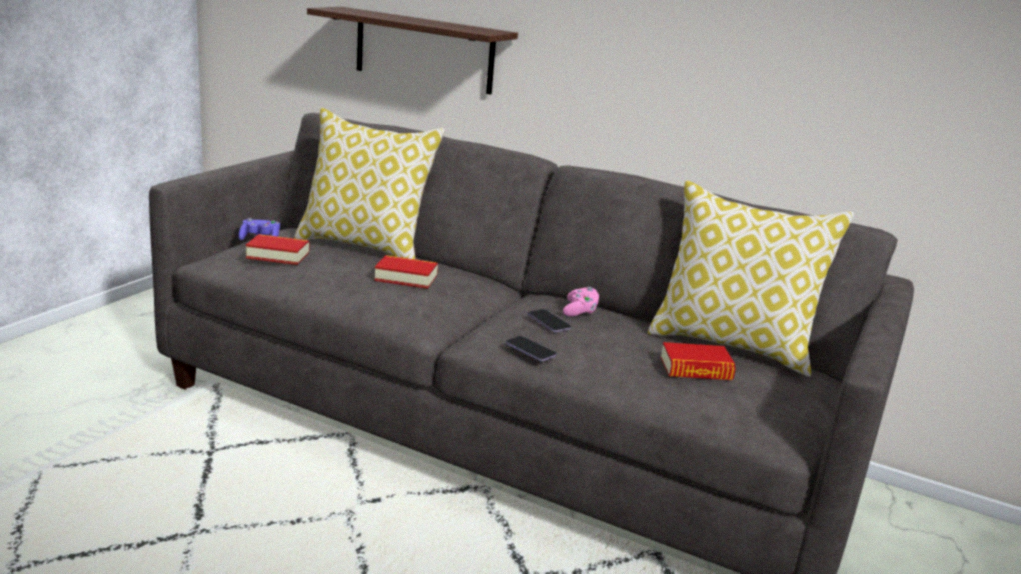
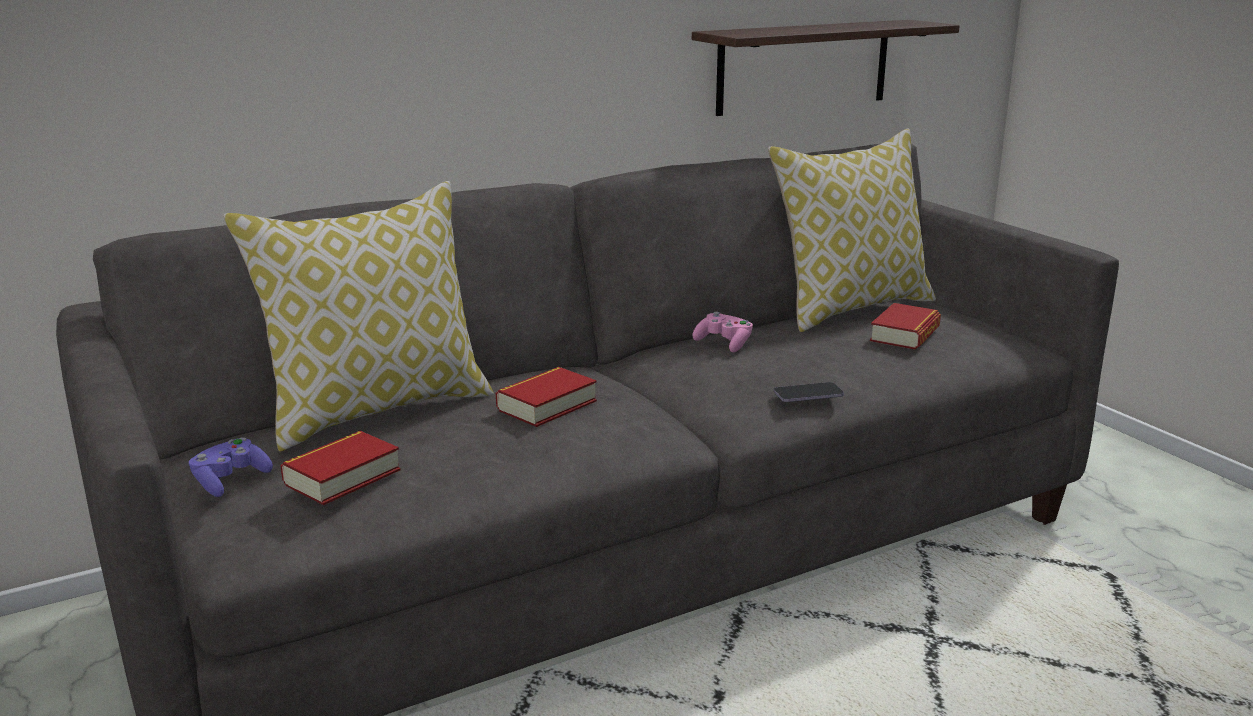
camera: 55 degrees left, 0 degrees up
shelf [307,7,518,95] -> shelf moved to [692,20,960,116]
phone [527,309,571,332] -> none

